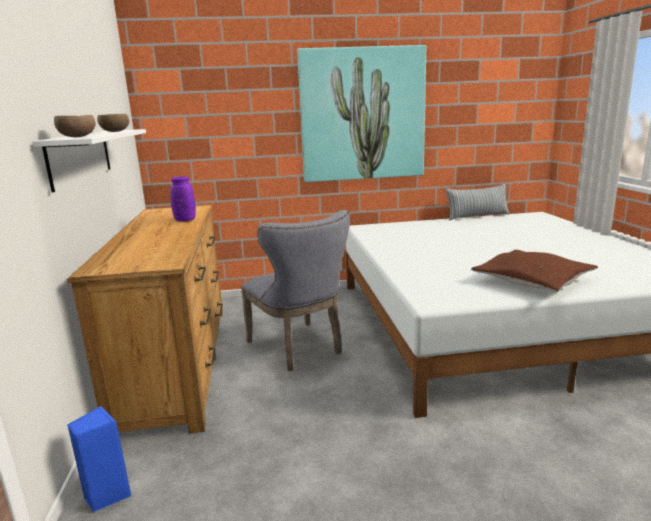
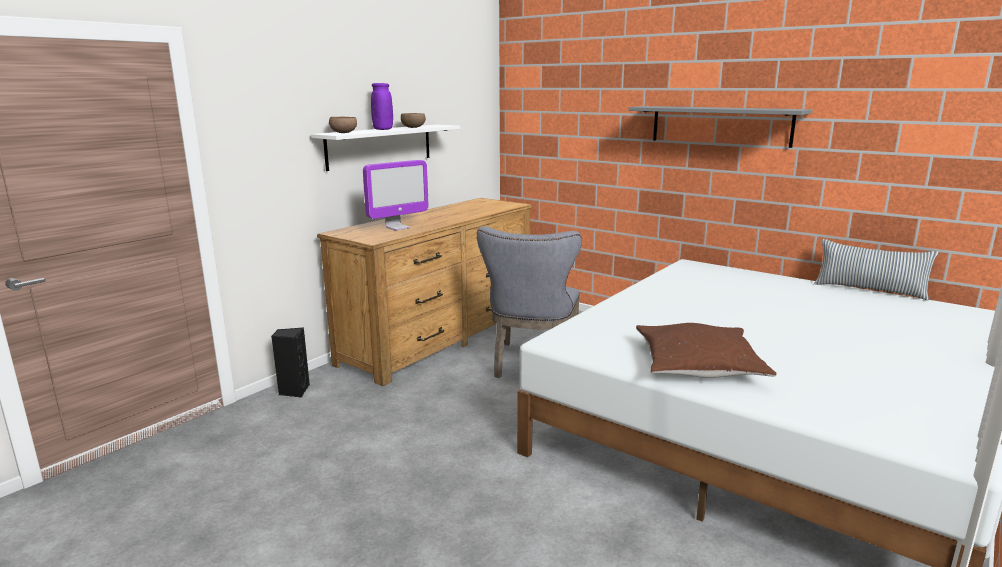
camera: 45 degrees right, 0 degrees up
blue speaker [67,406,131,513] -> black speaker [271,327,310,398]
purple vase [170,176,196,221] -> purple vase moved to [371,83,393,130]
picture [297,45,426,182] -> grey shelf [629,106,812,148]
none -> monitor [363,160,428,231]

